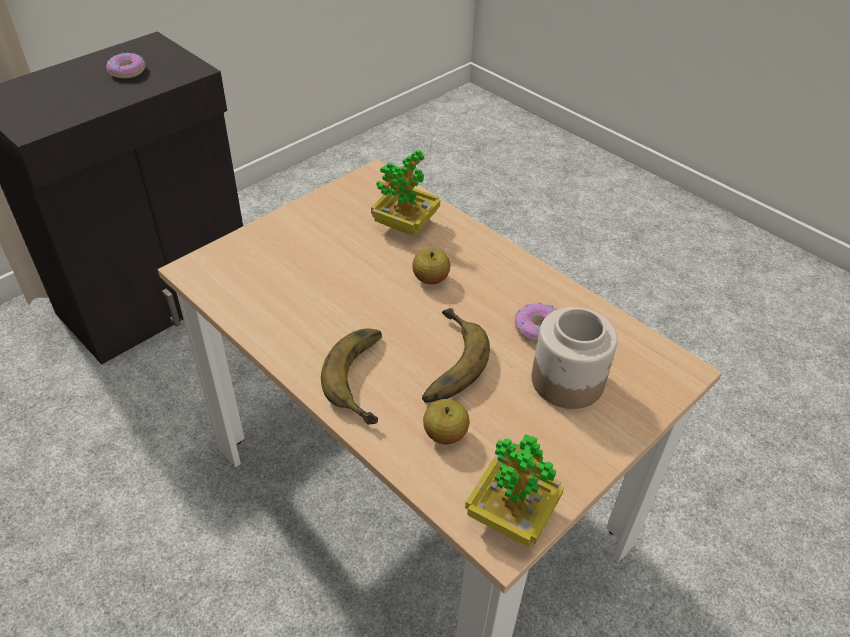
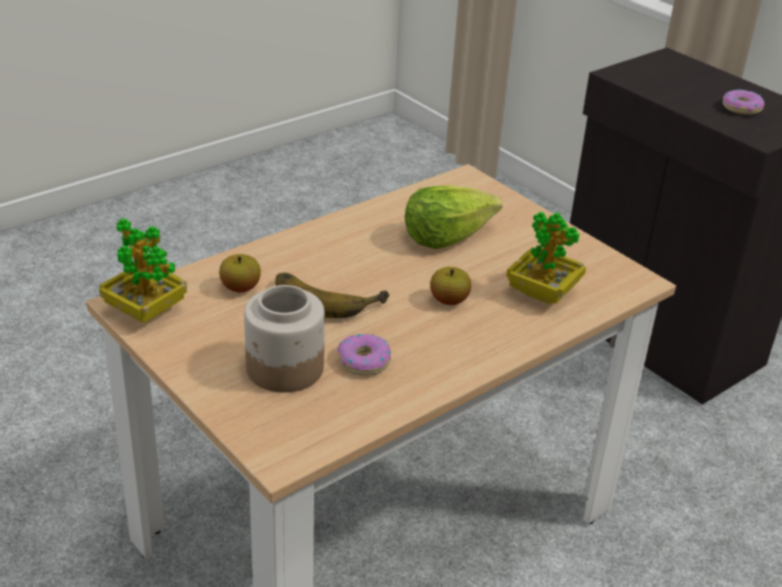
camera: 95 degrees right, 10 degrees down
banana [321,328,382,424] -> none
none -> lettuce [405,185,502,249]

